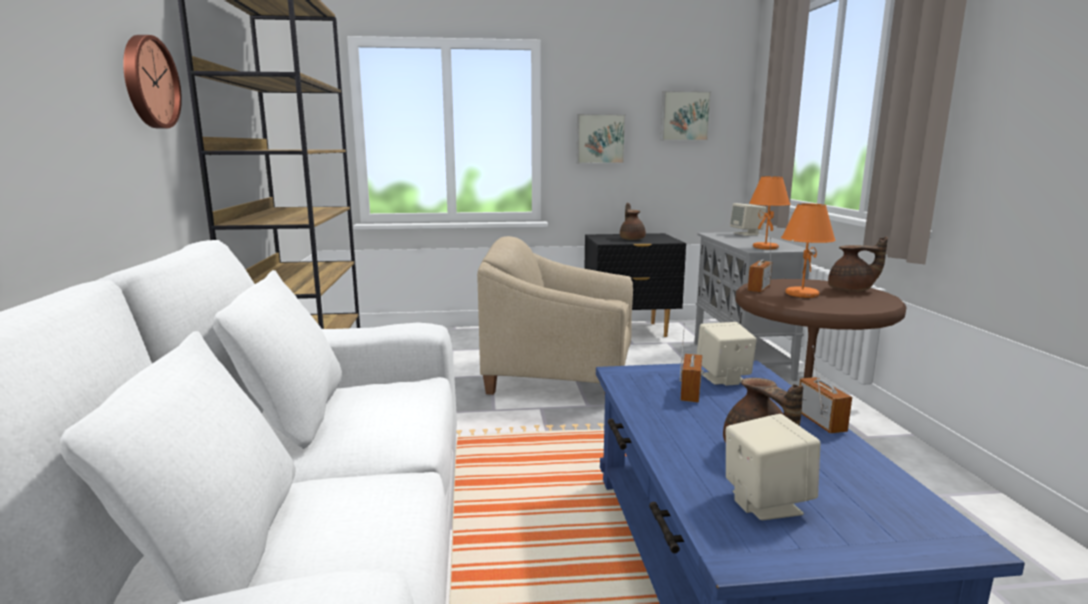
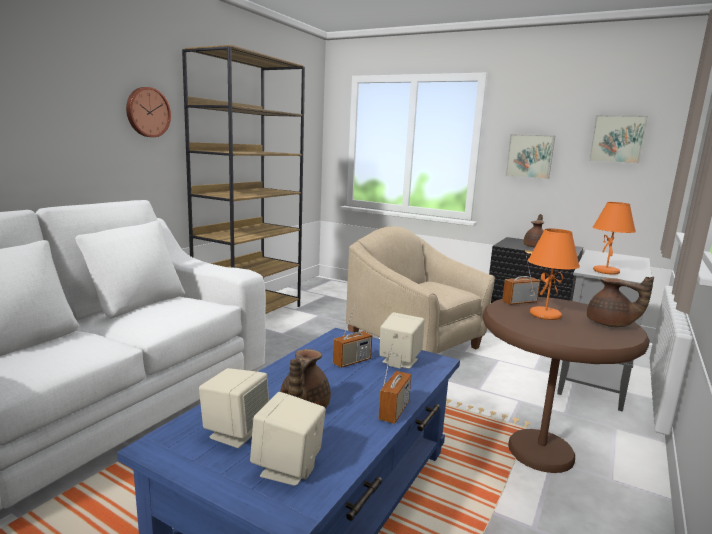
camera: 35 degrees right, 0 degrees up
beige speaker [730,203,766,236] -> beige speaker moved to [250,392,326,486]

